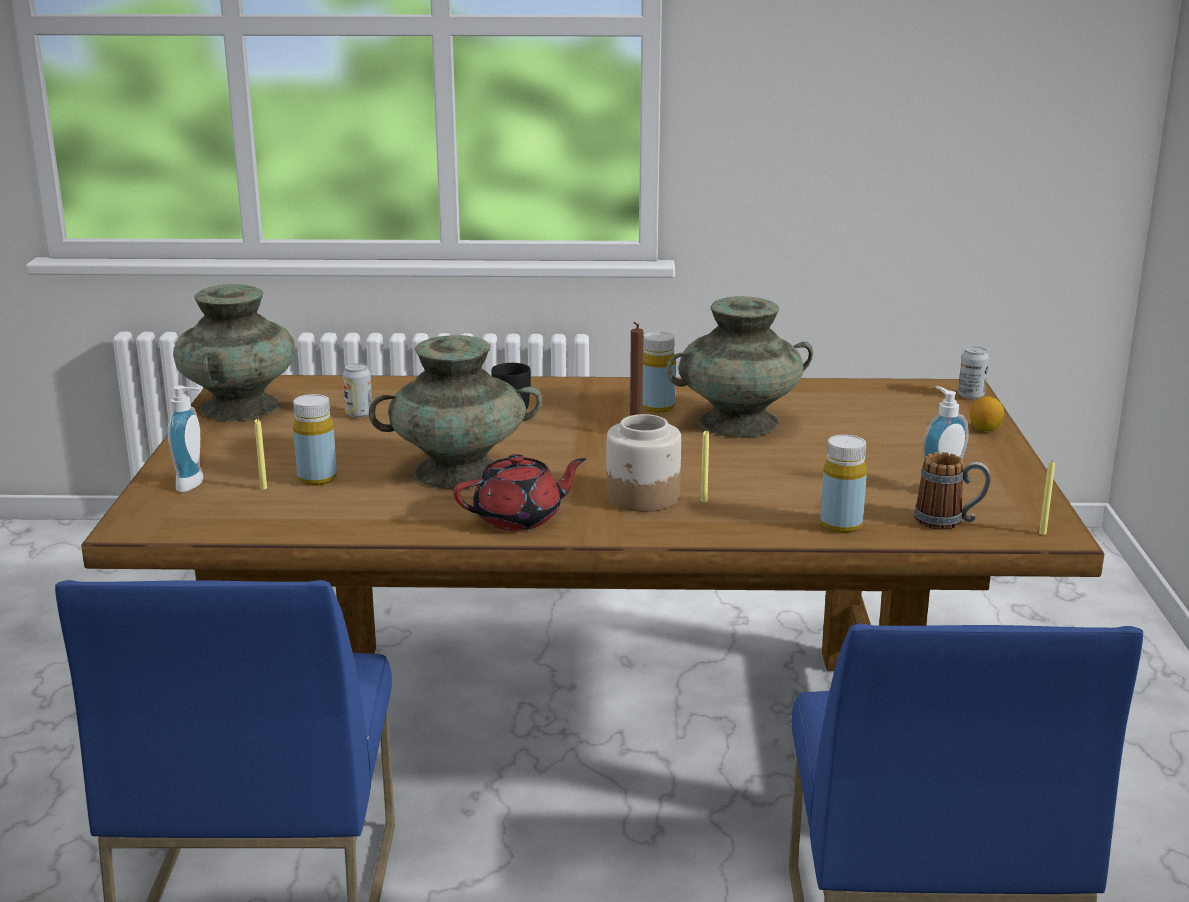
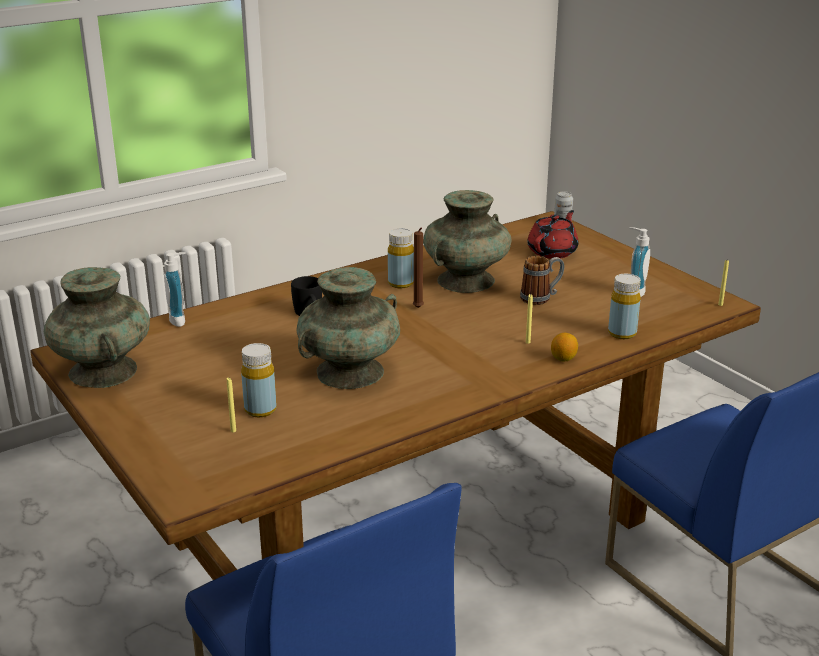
camera: 35 degrees left, 5 degrees up
soap dispenser [168,385,204,492] -> soap dispenser moved to [164,252,186,327]
can [343,363,372,418] -> none
red teapot [453,454,586,531] -> red teapot moved to [527,210,578,259]
jar [606,414,681,512] -> none
mug [914,452,991,530] -> mug moved to [520,256,565,305]
lemon [970,396,1004,431] -> lemon moved to [551,333,578,361]

